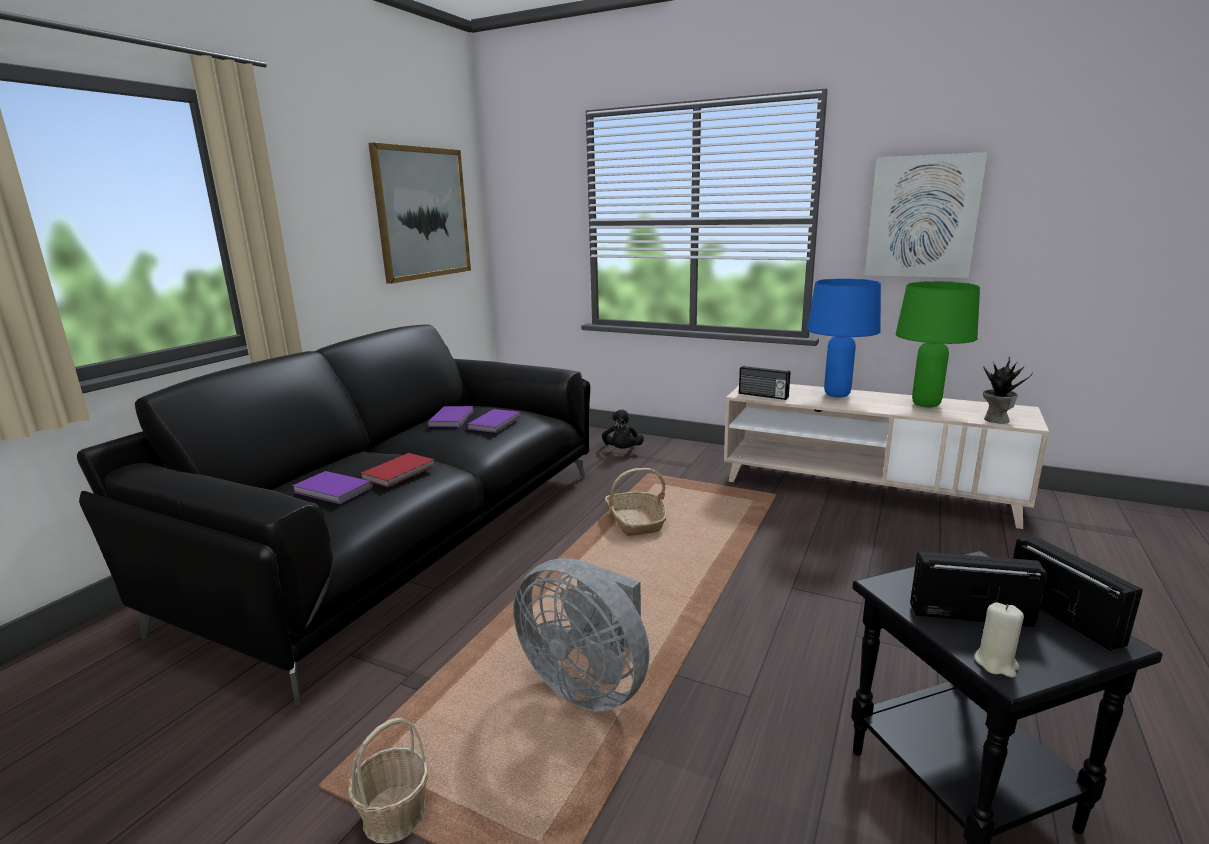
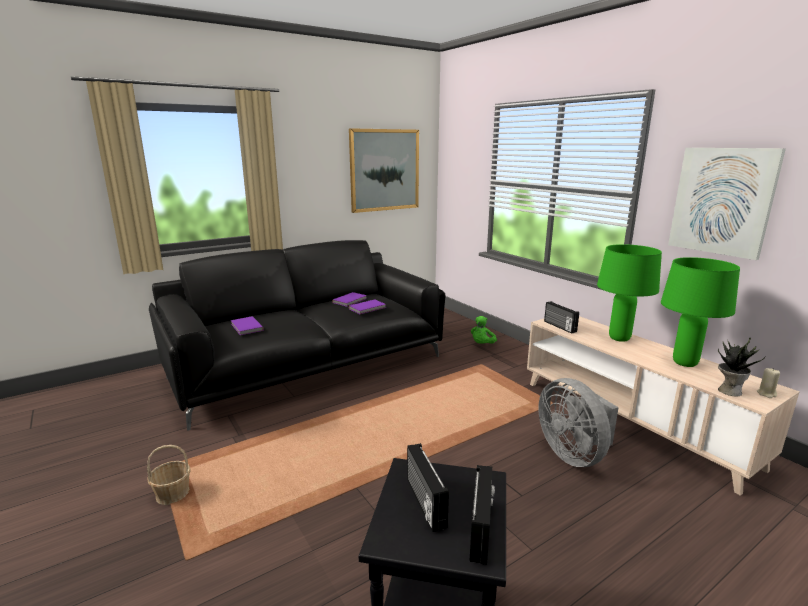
camera: 30 degrees right, 0 degrees up
red book [360,453,435,487] -> none
grey fan [513,558,650,711] -> grey fan moved to [538,378,619,467]
black plush toy [602,410,644,449] -> green plush toy [471,316,497,344]
basket [605,468,667,536] -> none
blue table lamp [807,278,881,398] -> green table lamp [597,244,662,342]
radio [910,551,1047,627] -> radio turned 150 degrees counterclockwise [407,443,449,532]
beige candle [974,602,1024,677] -> beige candle moved to [757,368,780,398]

